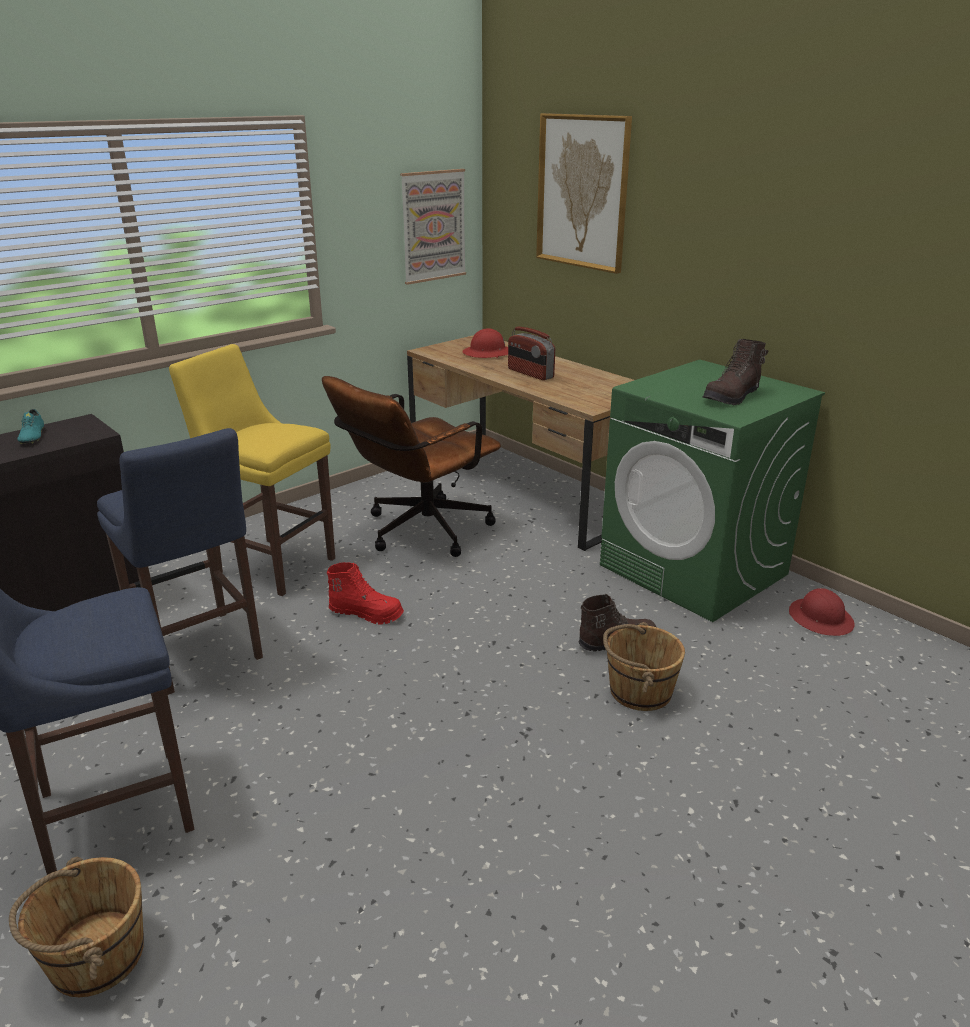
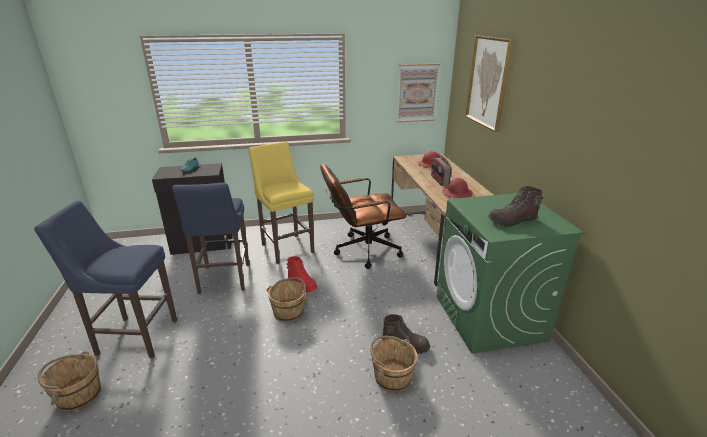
camera: 30 degrees right, 0 degrees up
red hard hat [789,588,855,636] -> red hard hat moved to [442,178,473,199]
none -> brown bucket [266,277,309,322]

